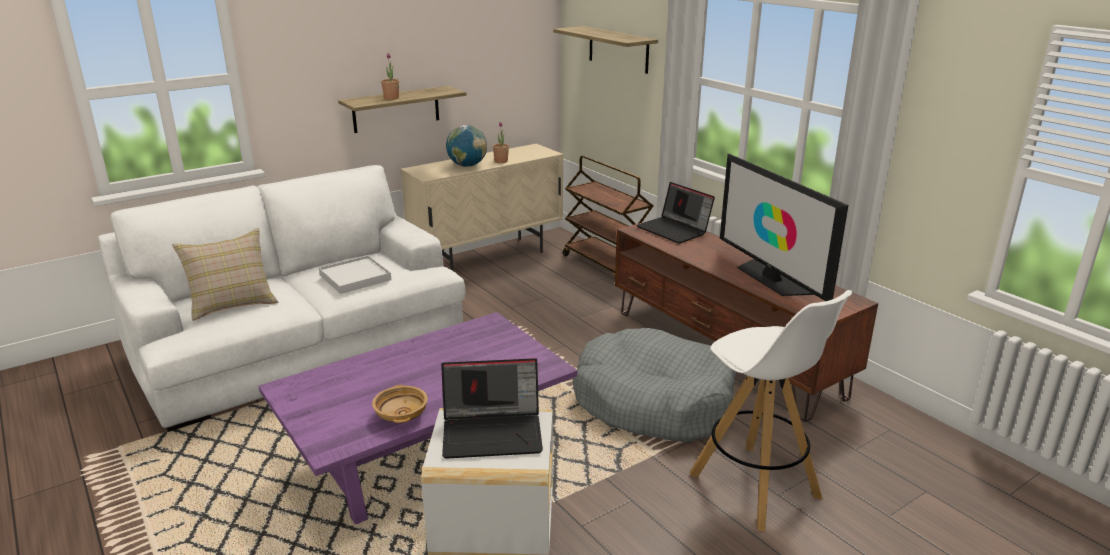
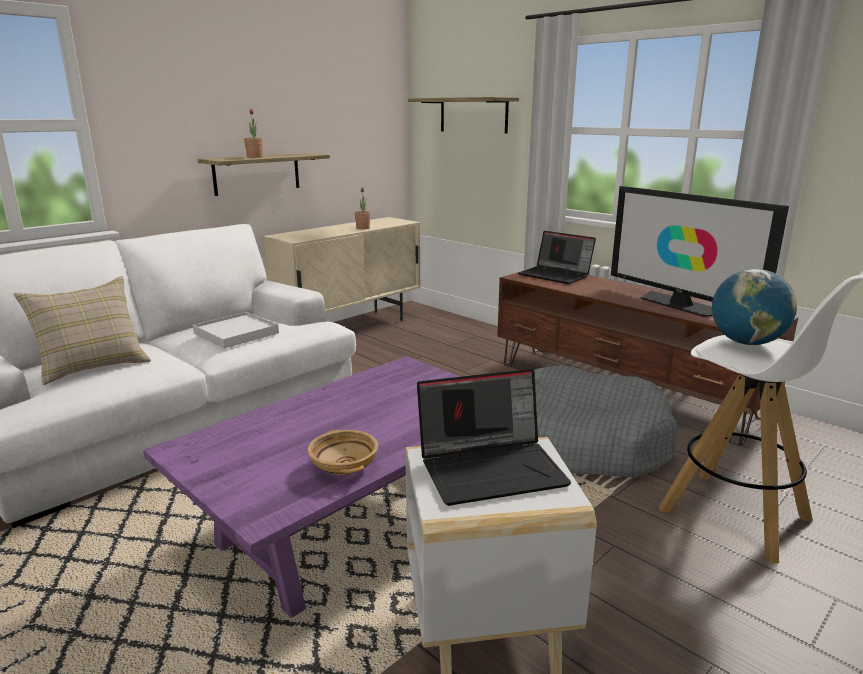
camera: 10 degrees left, 5 degrees down
globe [446,125,487,167] -> globe moved to [712,269,797,345]
brown cart [563,155,653,278] -> none

